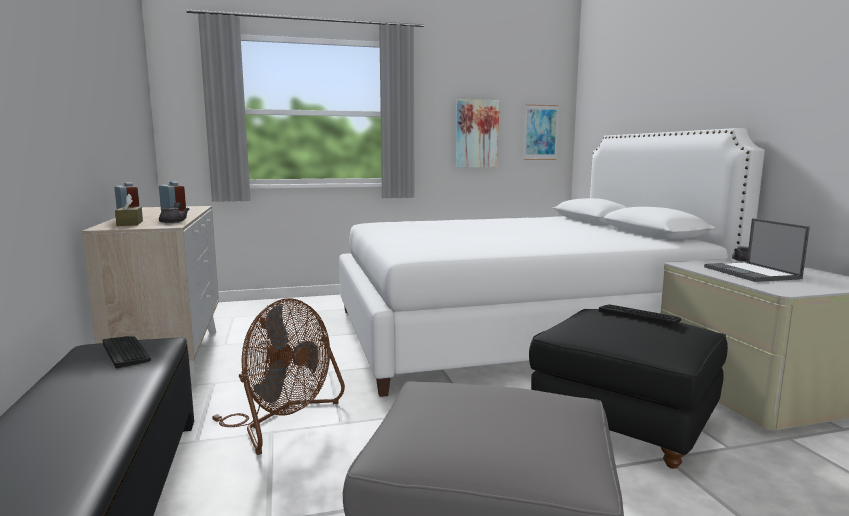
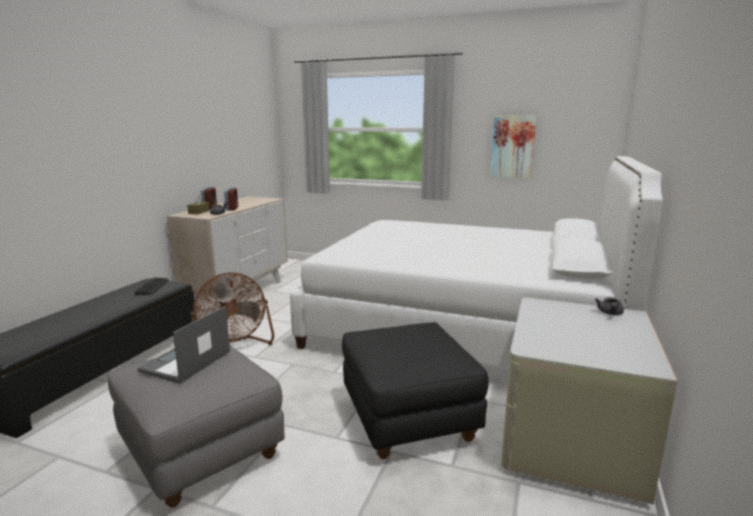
camera: 35 degrees right, 5 degrees up
picture [524,104,559,160] -> none
keyboard [599,304,681,326] -> none
laptop [704,218,810,282] -> laptop moved to [137,306,230,383]

